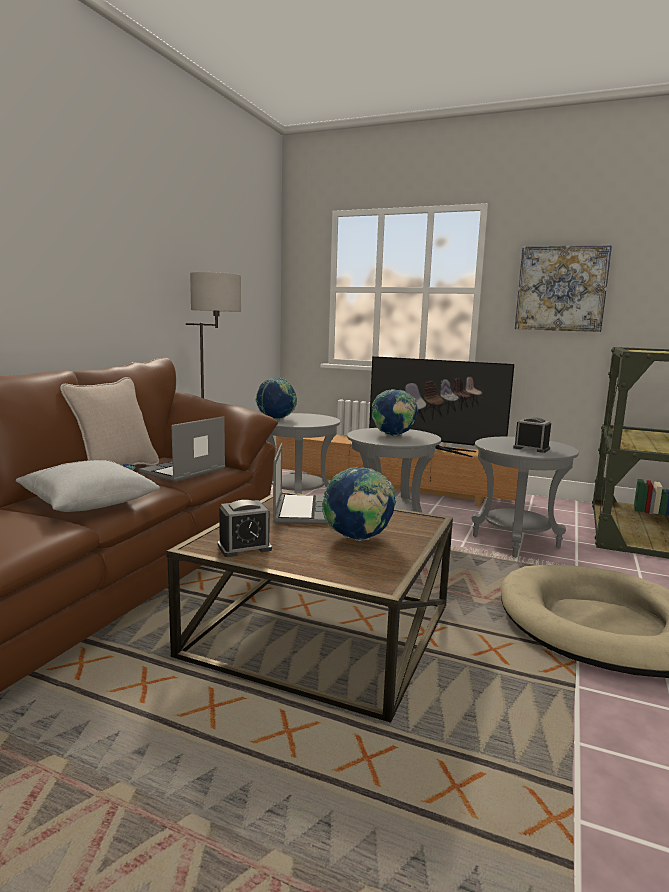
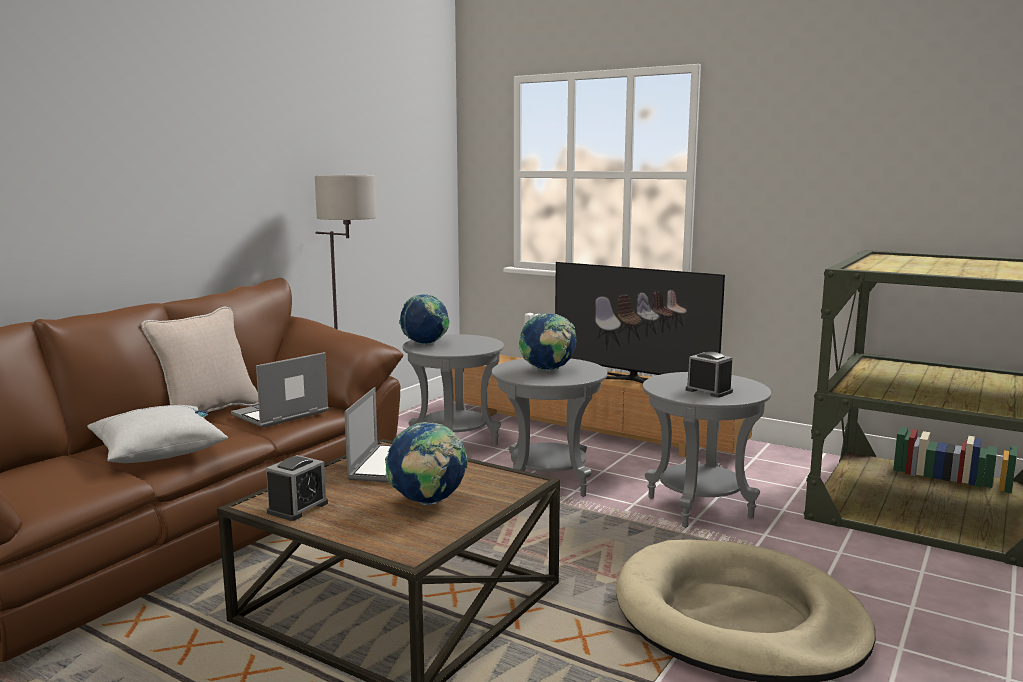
camera: 10 degrees right, 0 degrees up
alarm clock [218,500,272,557] -> alarm clock turned 45 degrees counterclockwise [266,455,328,521]
picture [515,245,612,332] -> none

